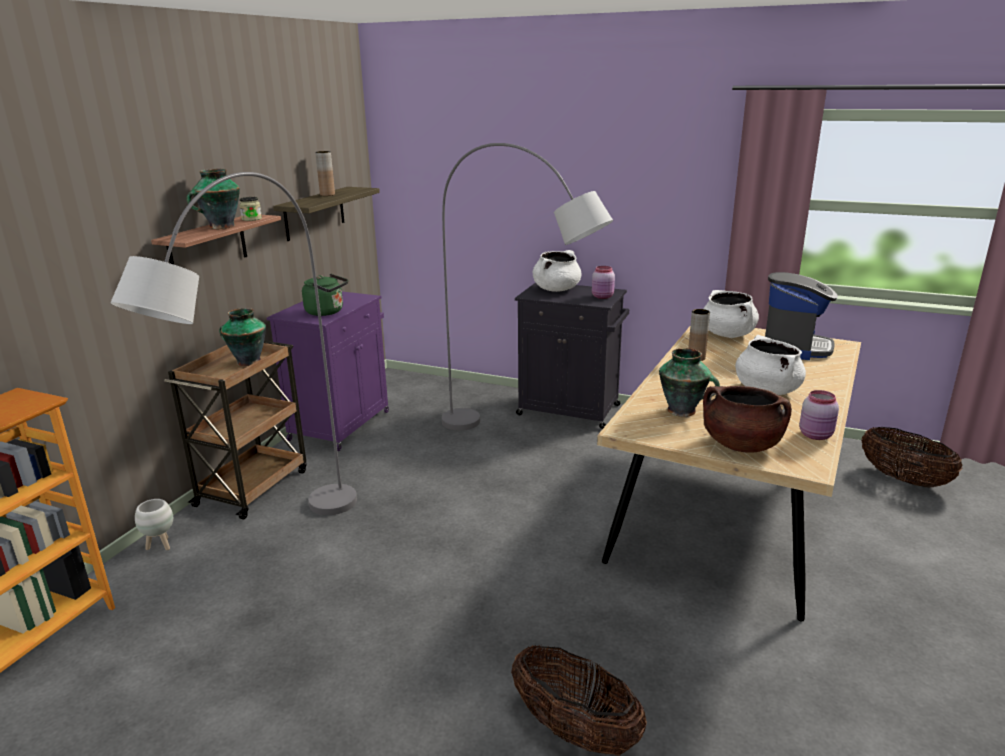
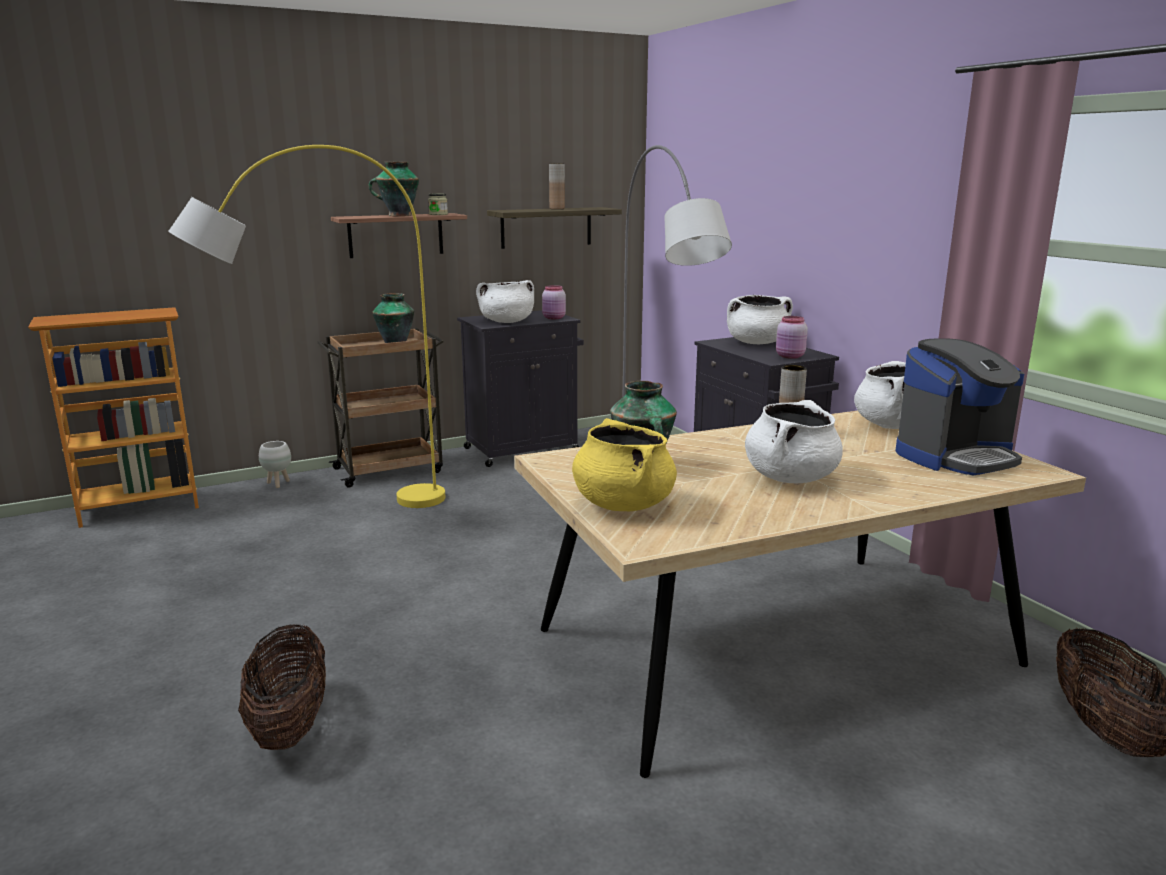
camera: 40 degrees right, 5 degrees down
grey floor lamp [110,172,357,515] -> yellow floor lamp [168,145,445,508]
purple cabinet [267,291,389,451] -> black cabinet [457,310,584,467]
green kettle [302,274,348,316] -> white cooking pot [476,280,534,323]
brown cooking pot [703,386,792,452] -> yellow cooking pot [572,418,677,511]
pink jar [799,390,839,440] -> pink jar moved to [542,285,566,319]

